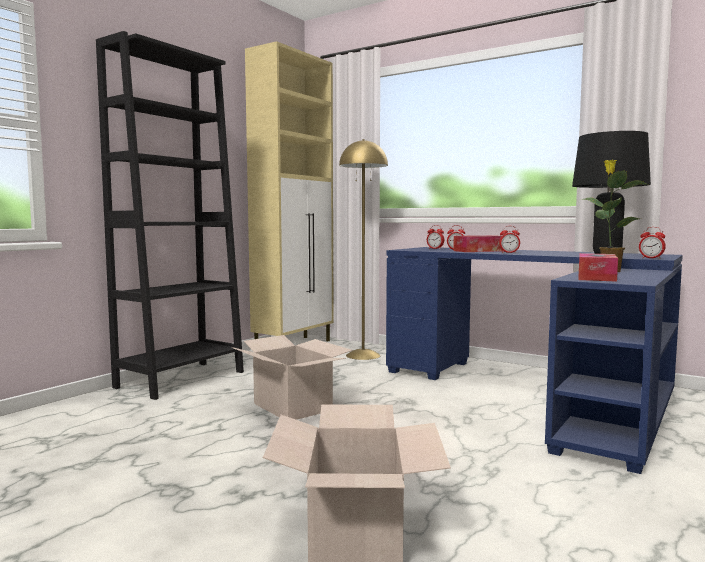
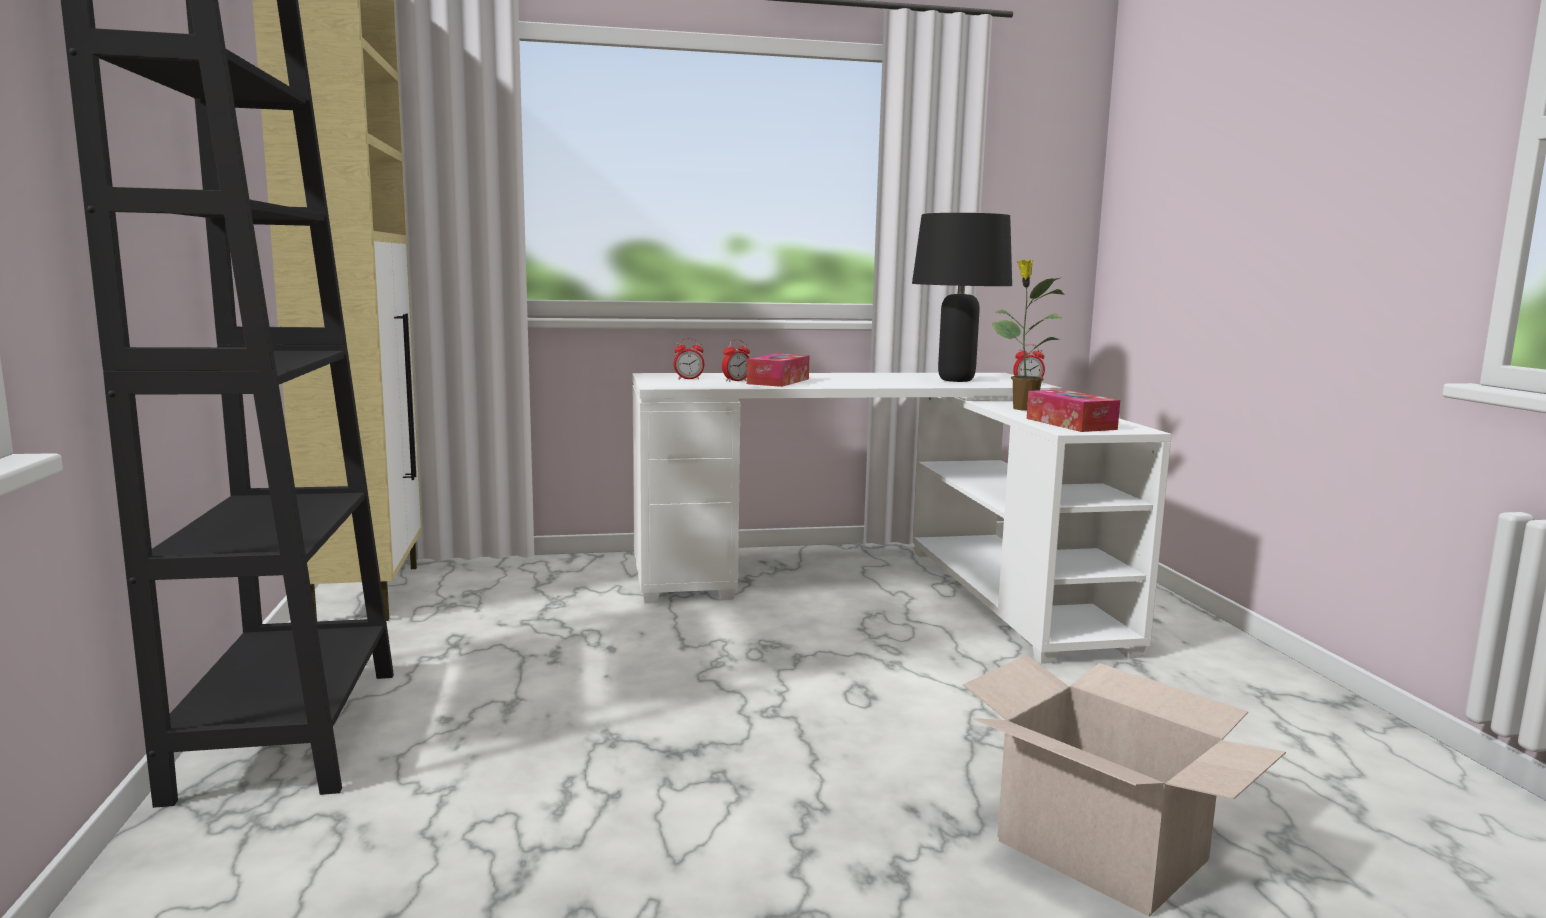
camera: 45 degrees left, 5 degrees up
cardboard box [232,335,352,420] -> none
yellow floor lamp [339,139,388,360] -> none
blue desk [386,247,683,474] -> white desk [632,373,1172,664]
alarm clock [499,226,520,253] -> none

